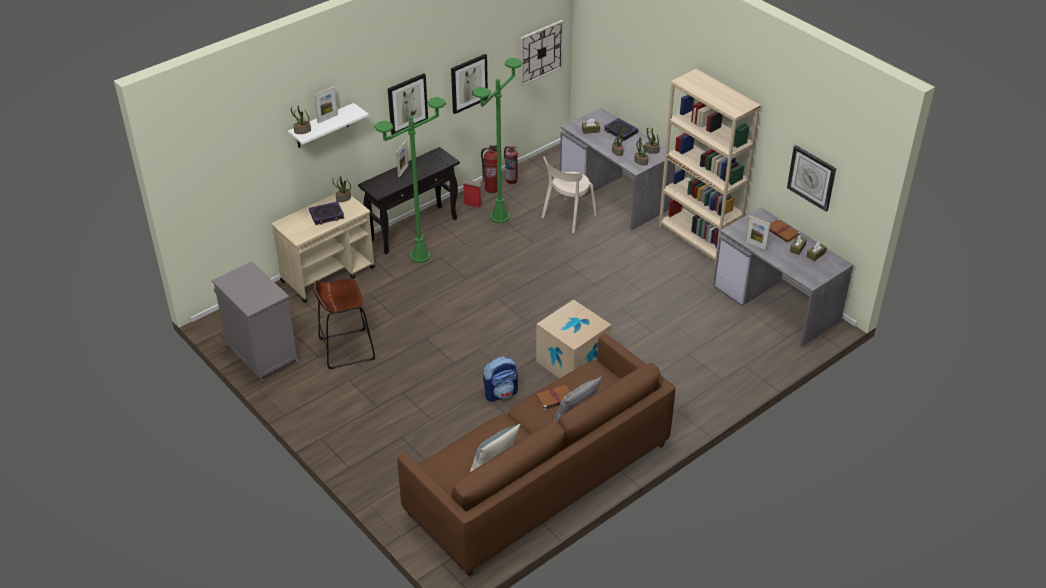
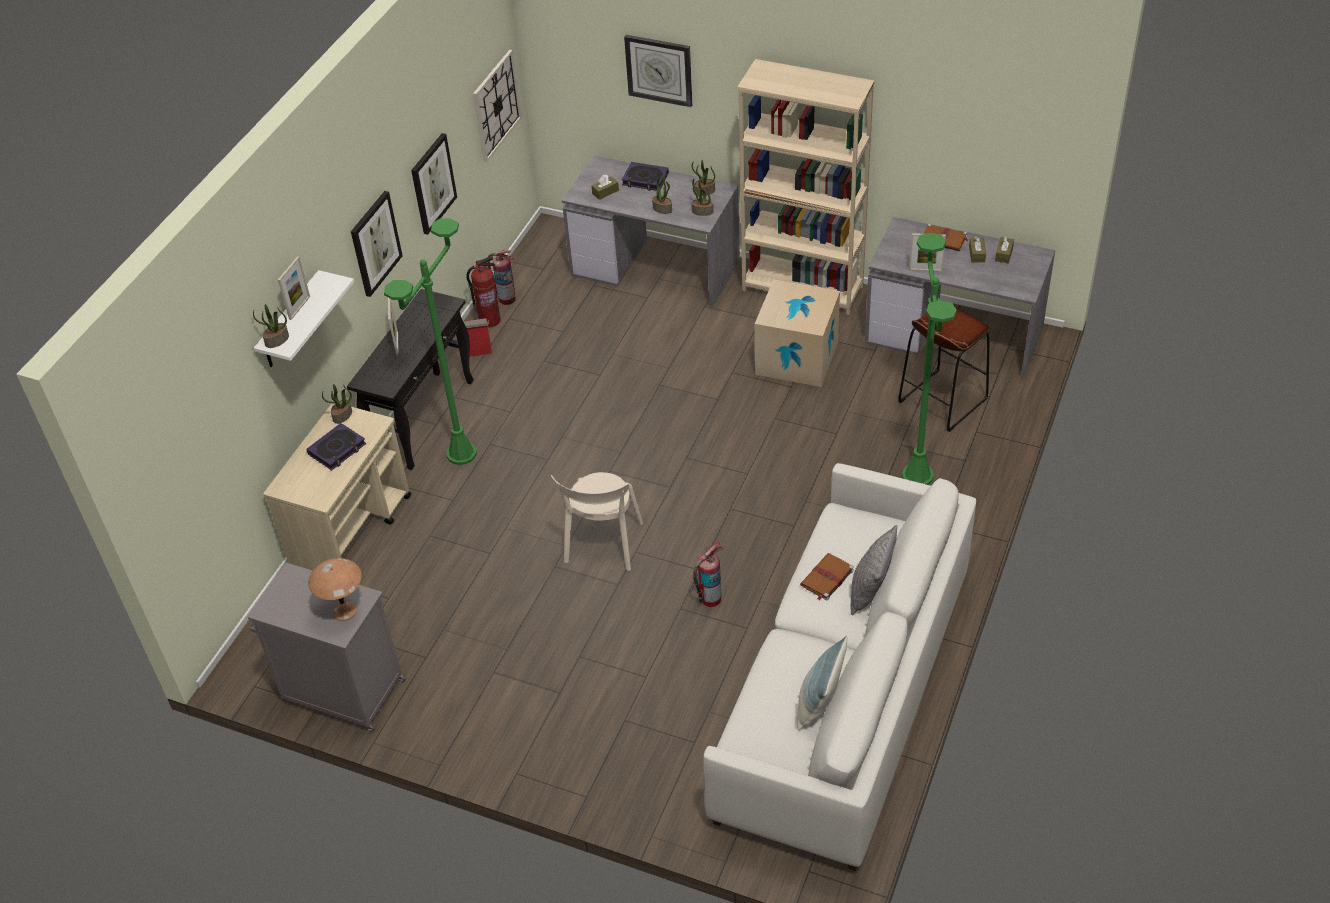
camera: 25 degrees left, 5 degrees up
brown stool [314,278,375,369] -> brown stool moved to [898,307,990,432]
brown sofa [398,334,675,576] -> white sofa [703,463,976,871]
green floor lamp [473,58,522,223] -> green floor lamp moved to [902,233,957,485]
backpack [483,356,518,401] -> fire extinguisher [693,542,724,607]
cardboard box [536,299,611,378] -> cardboard box moved to [755,280,840,387]
beige chair [541,156,597,234] -> beige chair moved to [551,472,643,571]
wall clock [787,145,836,212] -> wall clock moved to [624,35,692,107]
none -> brown table lamp [308,558,362,621]

